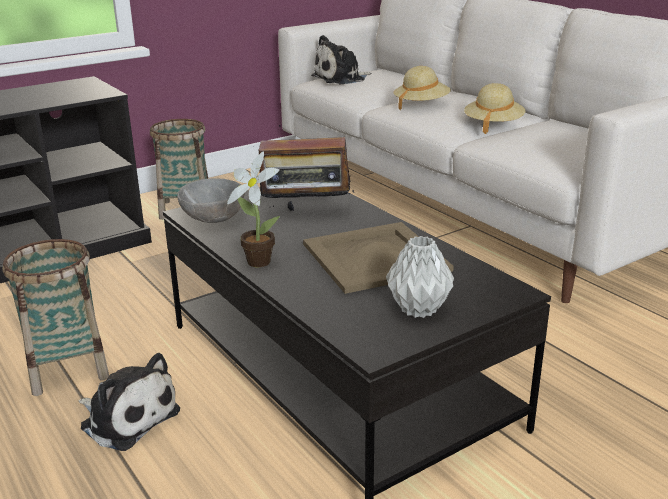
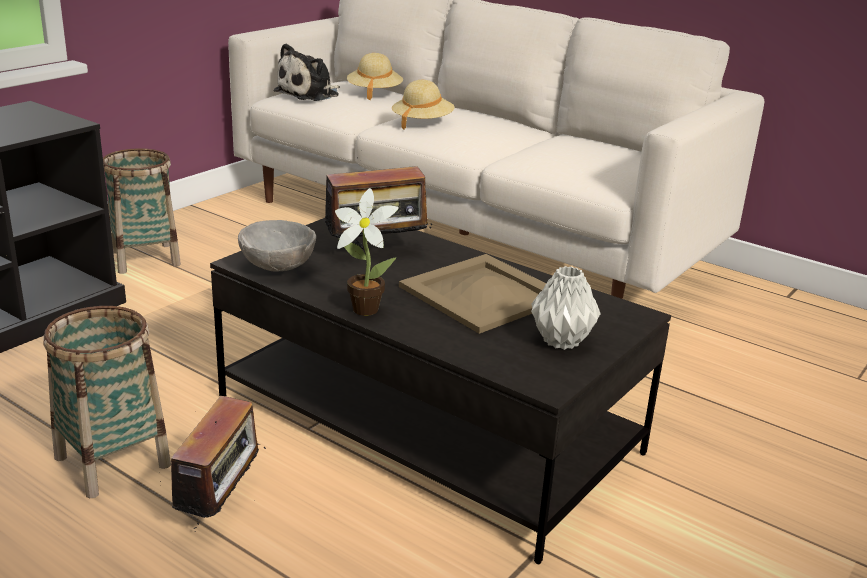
camera: 20 degrees left, 0 degrees up
plush toy [78,353,180,451] -> radio [159,396,266,532]
beige hat [464,83,525,134] -> beige hat moved to [347,53,403,100]

